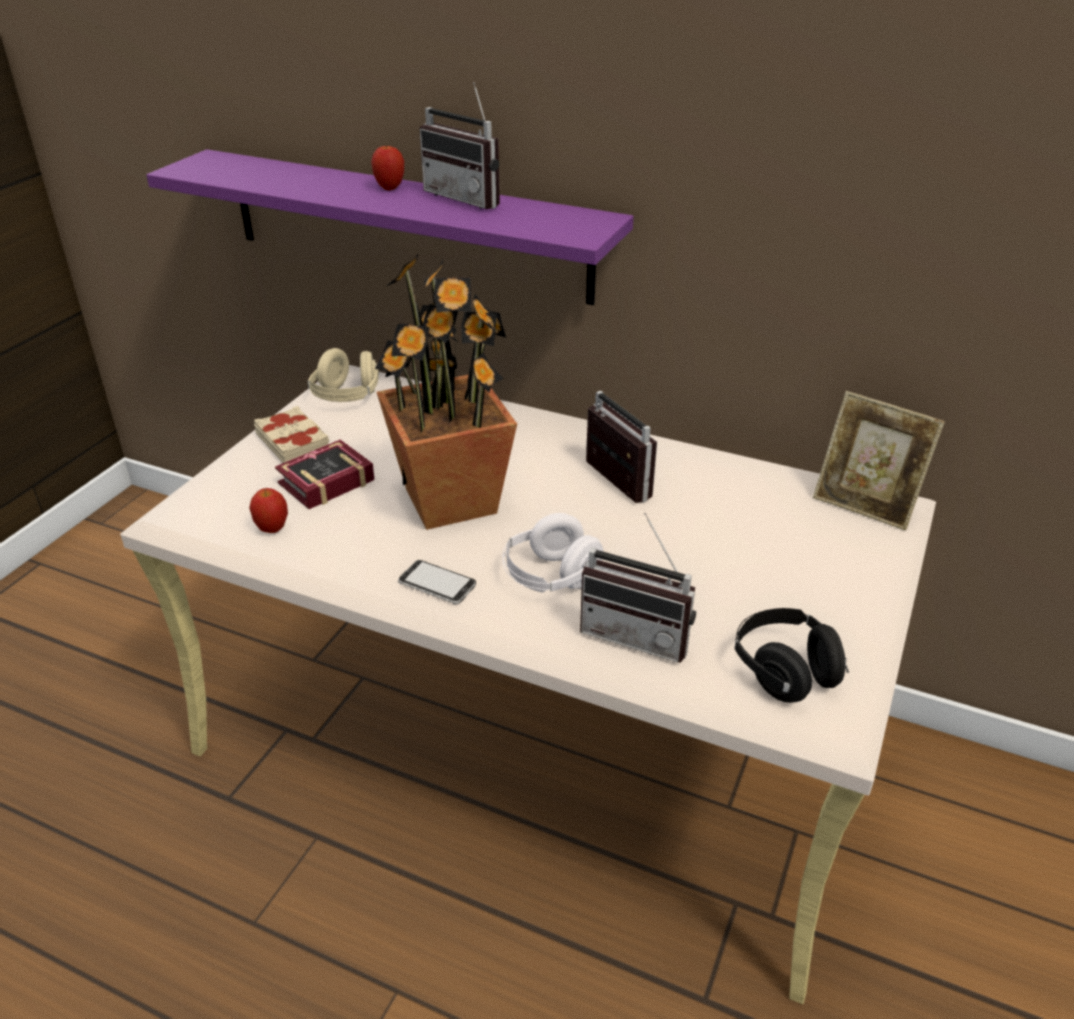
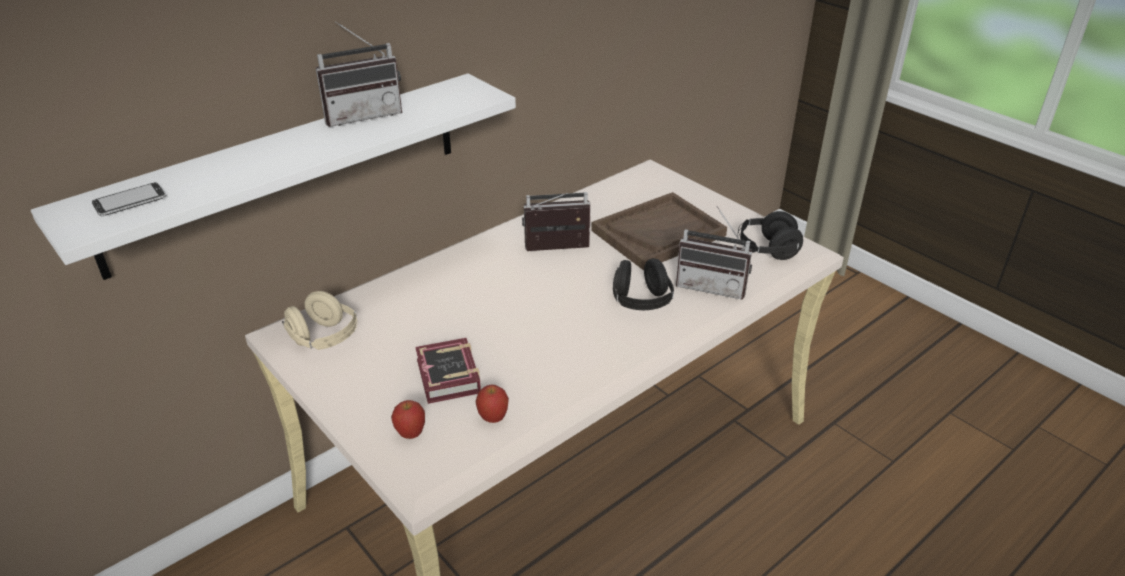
camera: 65 degrees left, 0 degrees up
purple shelf [146,149,634,305] -> white shelf [31,73,516,280]
beige book [254,406,329,463] -> none
apple [371,145,404,190] -> apple moved to [391,400,425,439]
potted plant [375,253,517,530] -> none
phone [398,560,476,604] -> phone moved to [92,182,166,216]
white headphones [503,513,603,593] -> black headphones [613,258,674,310]
radio [580,513,696,663] -> radio turned 60 degrees clockwise [676,206,752,299]
picture frame [813,391,945,531] -> none
none -> brown tray [591,192,727,270]

